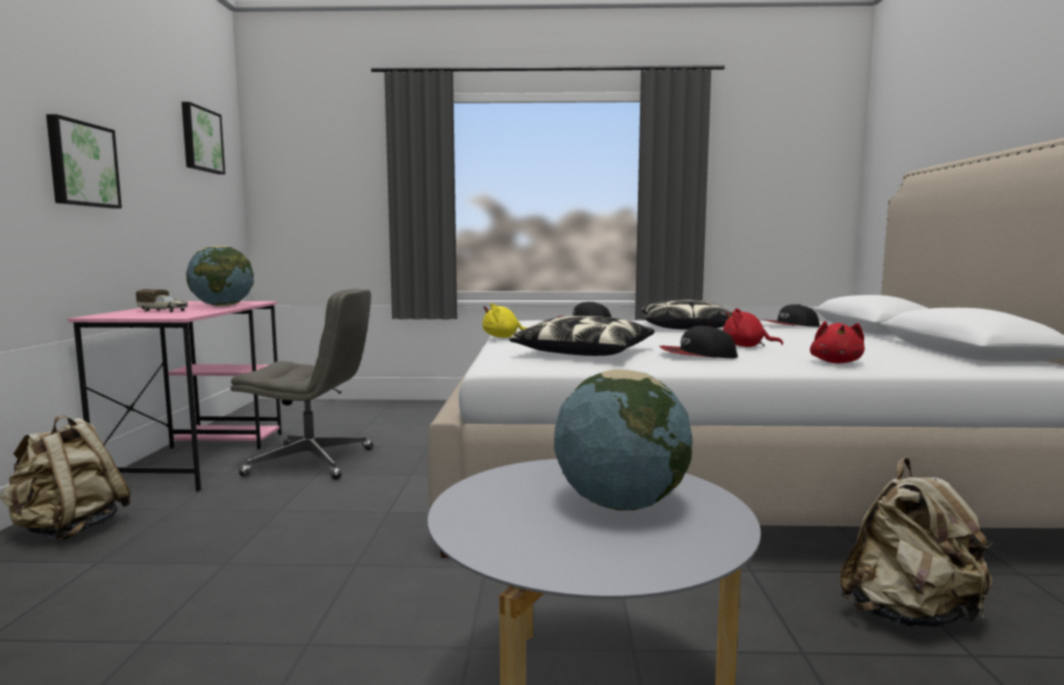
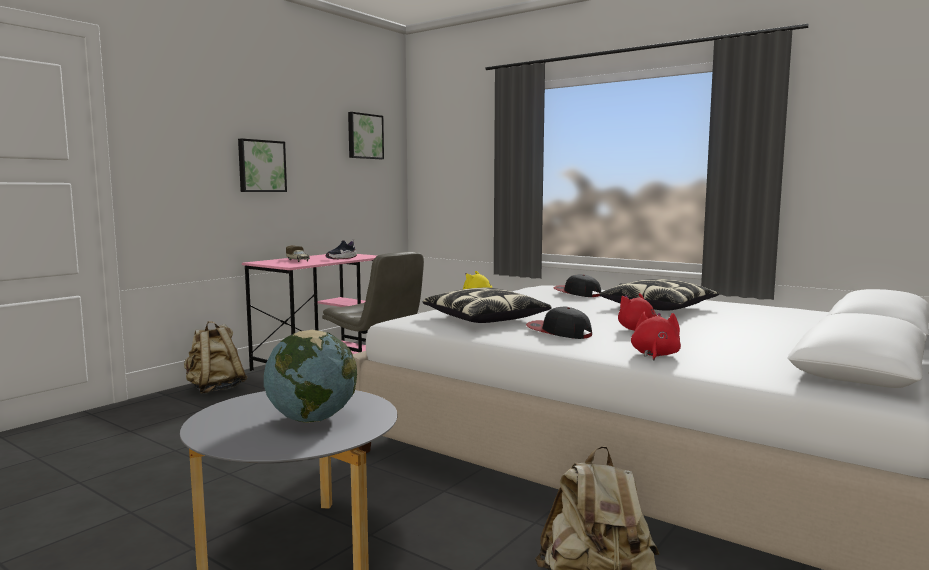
camera: 35 degrees right, 0 degrees up
globe [186,246,254,306] -> shoe [326,239,357,259]
cap [765,304,820,327] -> none
red plush toy [810,321,865,363] -> red plush toy turned 150 degrees clockwise [631,312,681,361]

